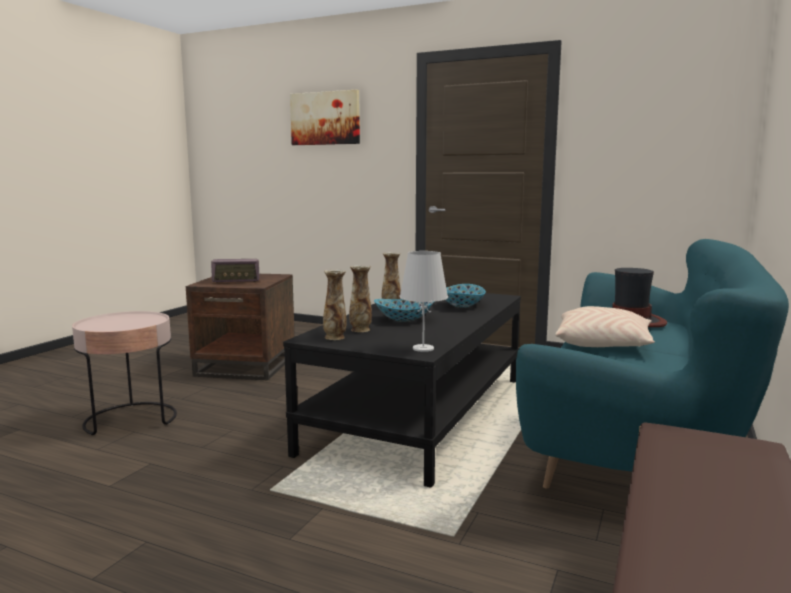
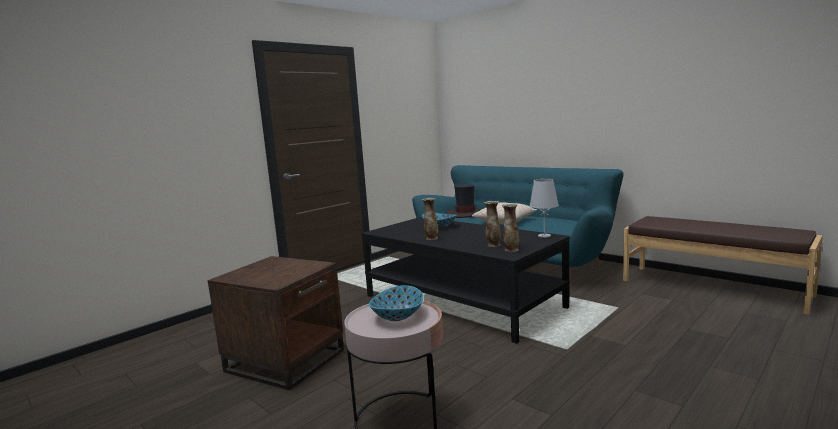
camera: 70 degrees left, 0 degrees up
radio [211,259,259,282] -> none
picture [290,90,360,145] -> none
bowl [374,299,434,322] -> bowl moved to [369,285,424,321]

